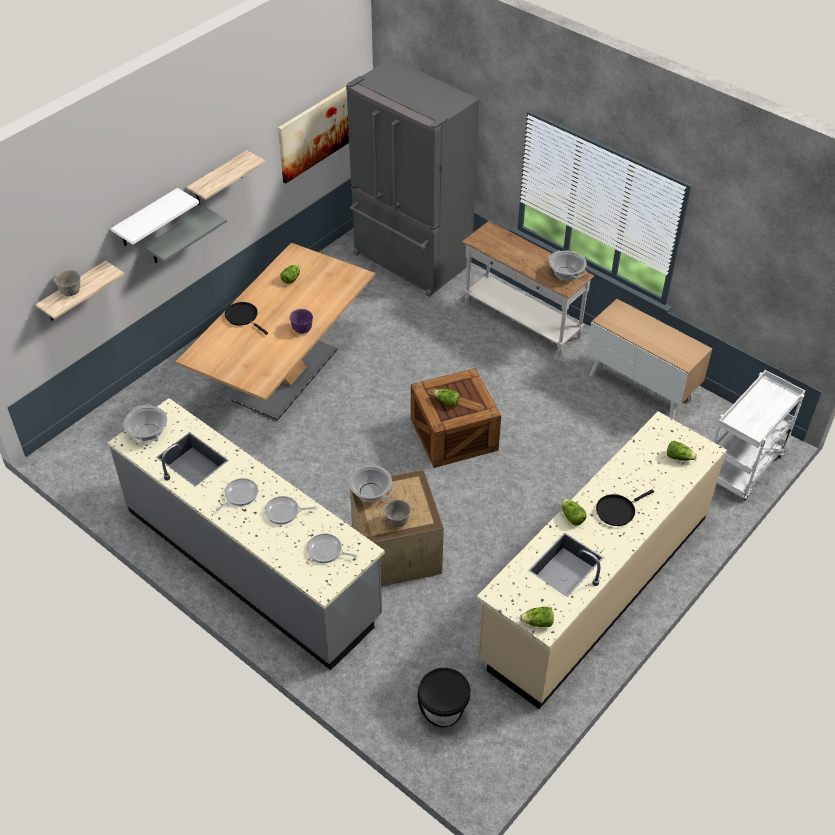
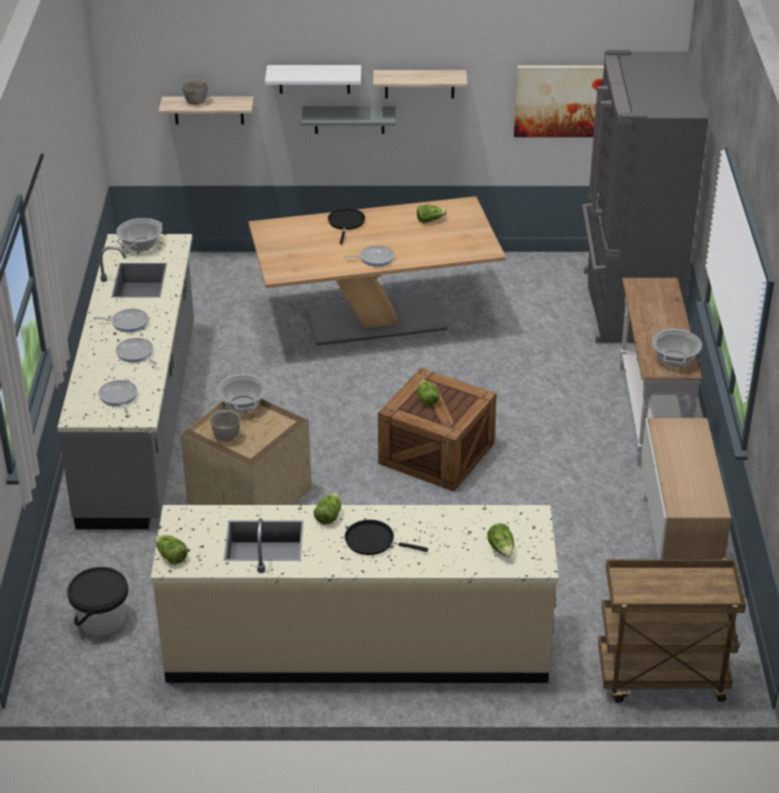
camera: 50 degrees right, 10 degrees down
purple bowl [289,309,313,334] -> frying pan [343,246,394,267]
white cart [713,370,805,500] -> brown cart [598,558,746,702]

